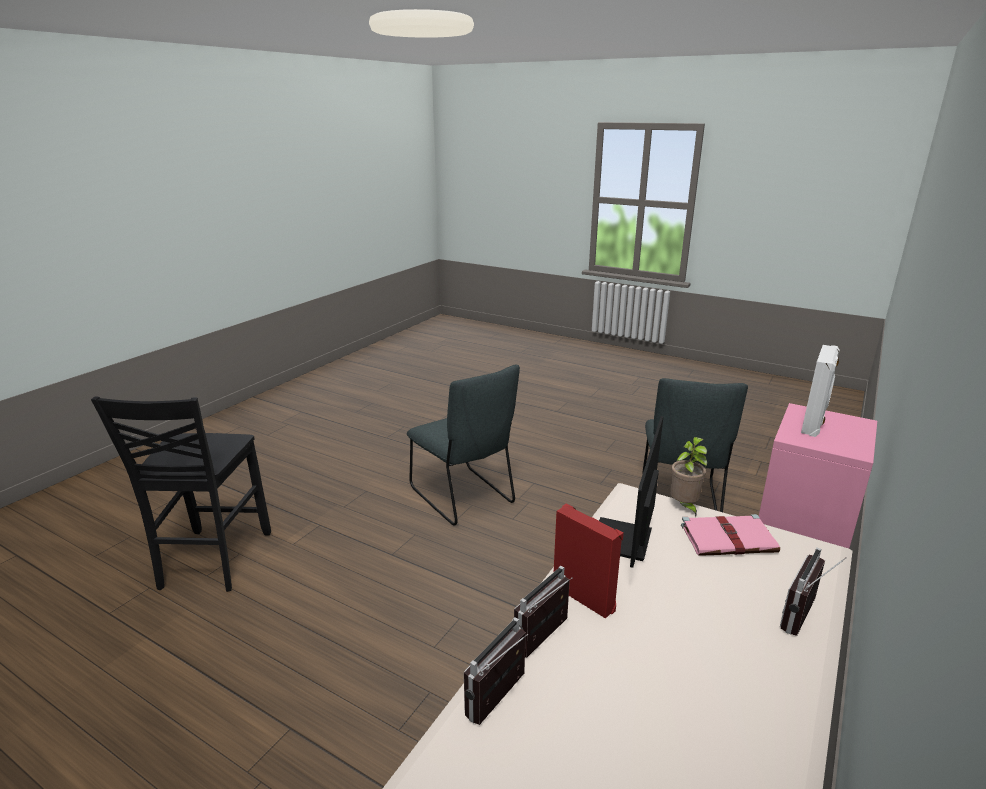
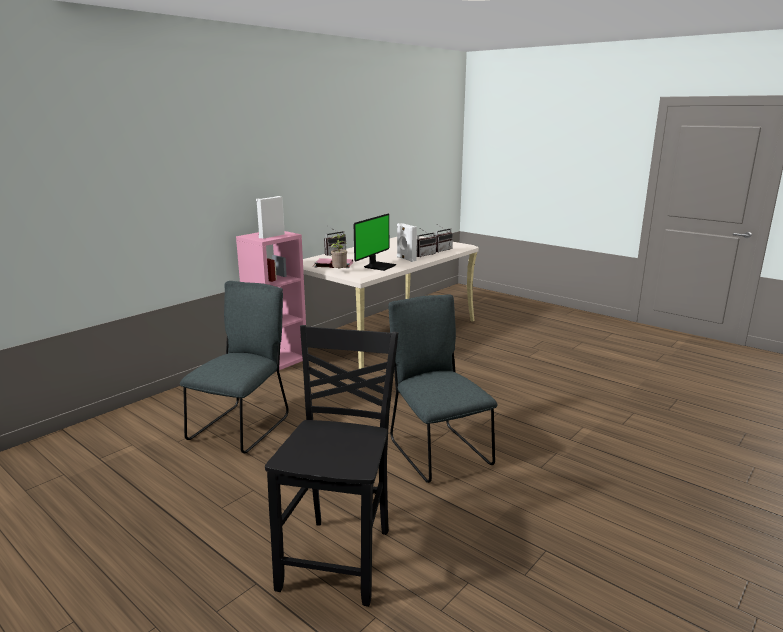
camera: 170 degrees left, 5 degrees down
black chair [91,396,271,592] -> black chair moved to [265,325,398,607]
red speaker [554,504,624,619] -> white speaker [397,223,417,262]

